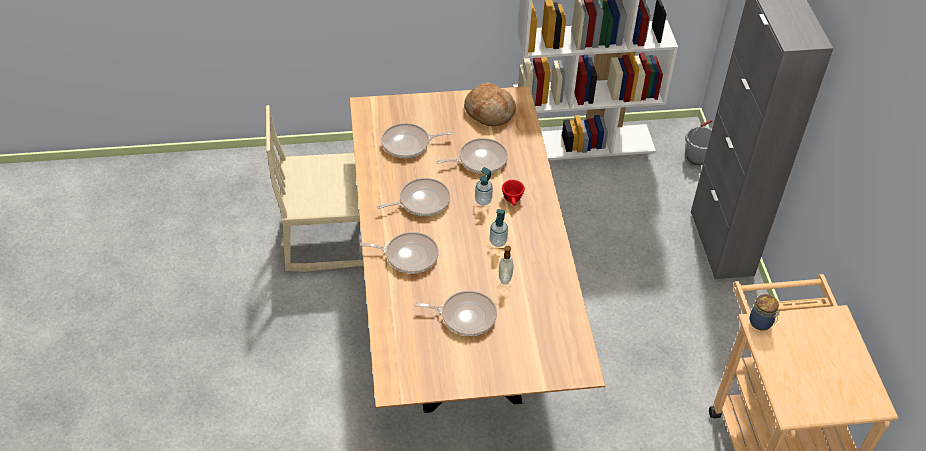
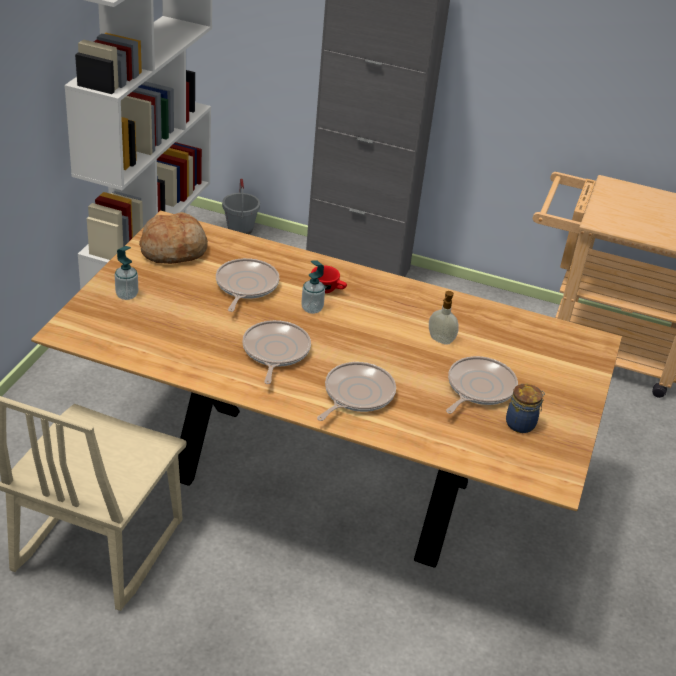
camera: 65 degrees left, 10 degrees down
frying pan [381,123,453,158] -> none
soap dispenser [490,209,508,247] -> soap dispenser moved to [115,246,138,300]
jar [749,294,780,330] -> jar moved to [506,384,545,433]

